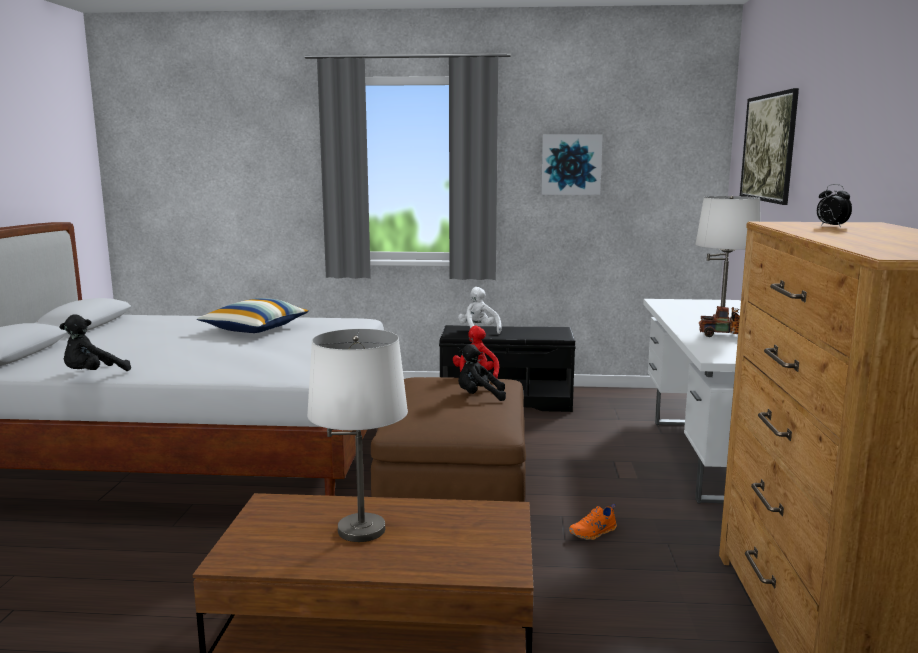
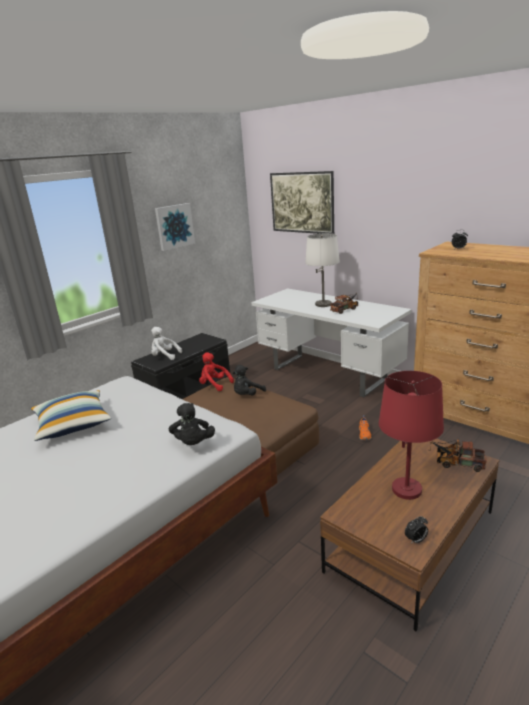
camera: 50 degrees left, 10 degrees up
black plush toy [59,314,131,371] -> black plush toy moved to [168,403,215,445]
white table lamp [307,329,408,542] -> red table lamp [379,371,444,500]
none -> alarm clock [405,516,428,544]
none -> toy truck [429,439,487,472]

